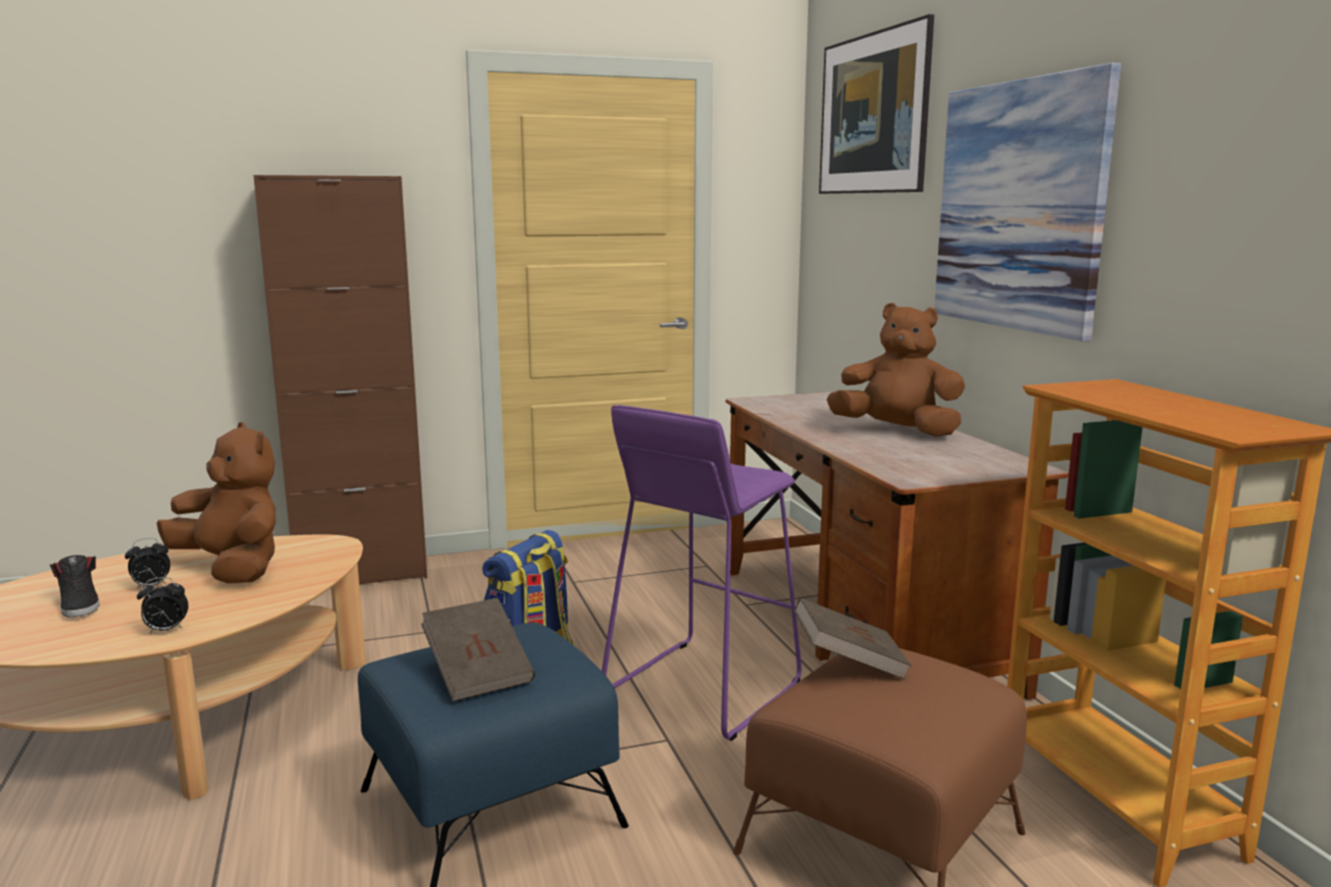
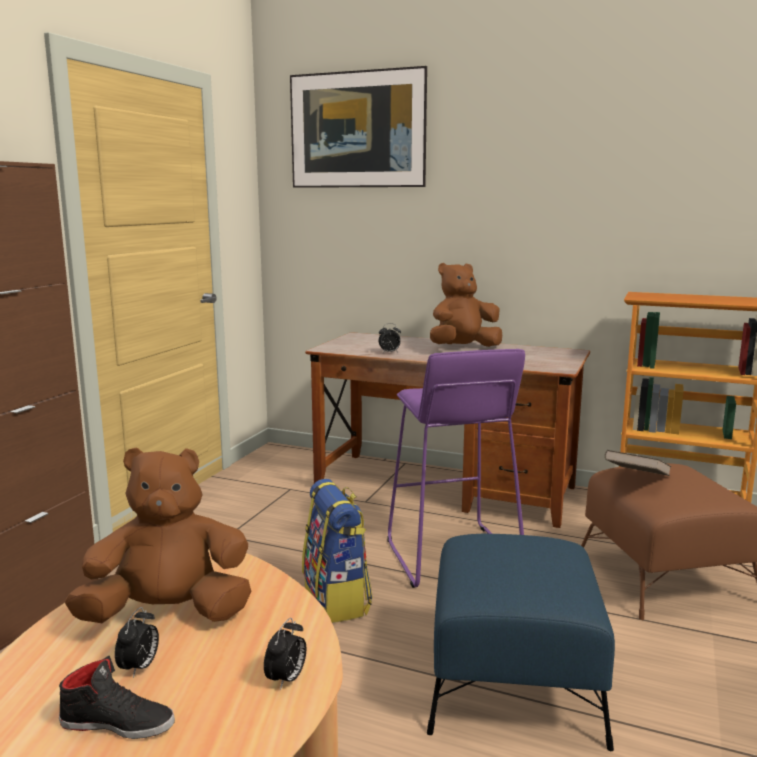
camera: 50 degrees left, 0 degrees up
brown book [421,598,535,701] -> none
picture [934,63,1121,341] -> none
none -> alarm clock [379,323,401,353]

